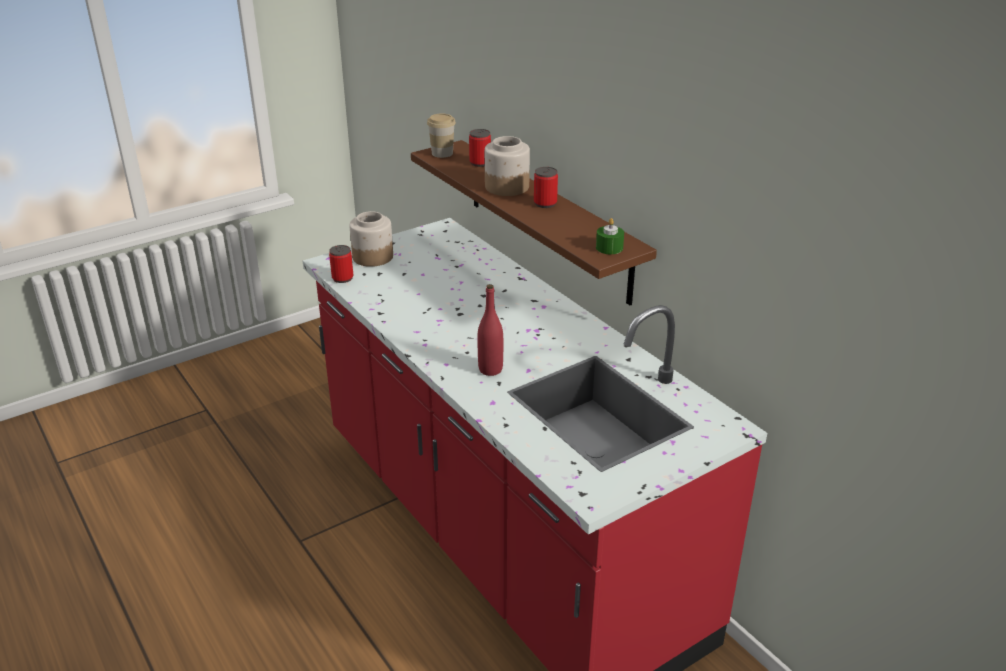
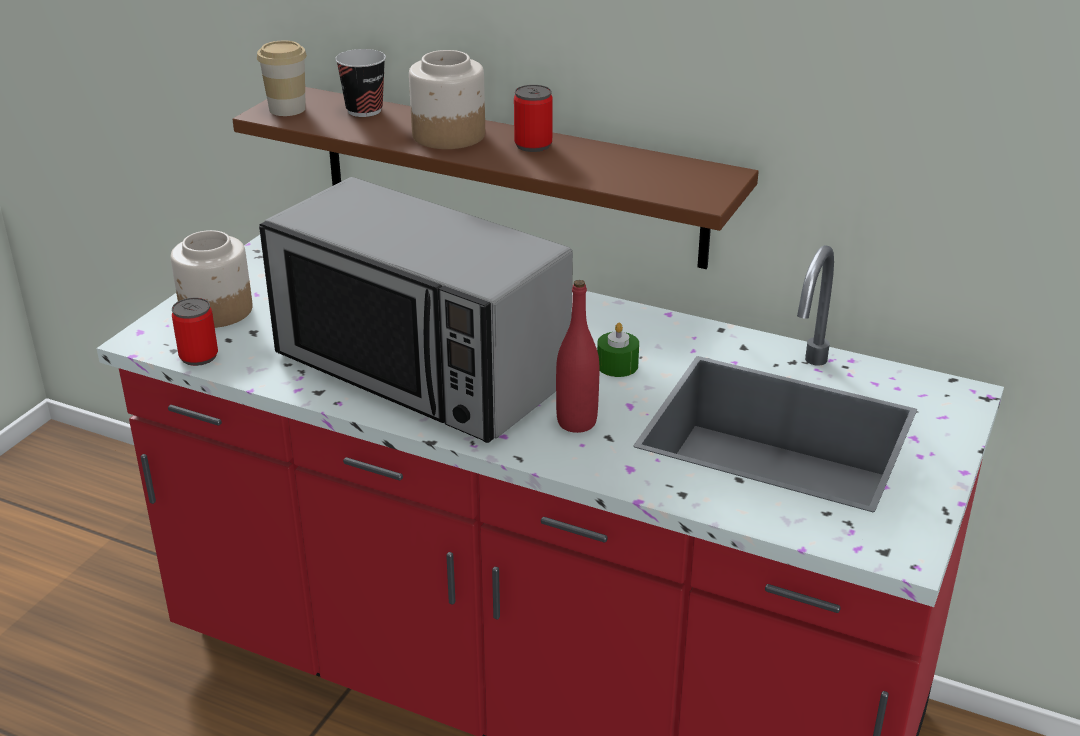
camera: 30 degrees left, 0 degrees up
can [469,129,491,167] -> cup [335,49,386,117]
green candle [596,218,624,254] -> green candle moved to [597,322,639,377]
none -> microwave [259,177,573,443]

